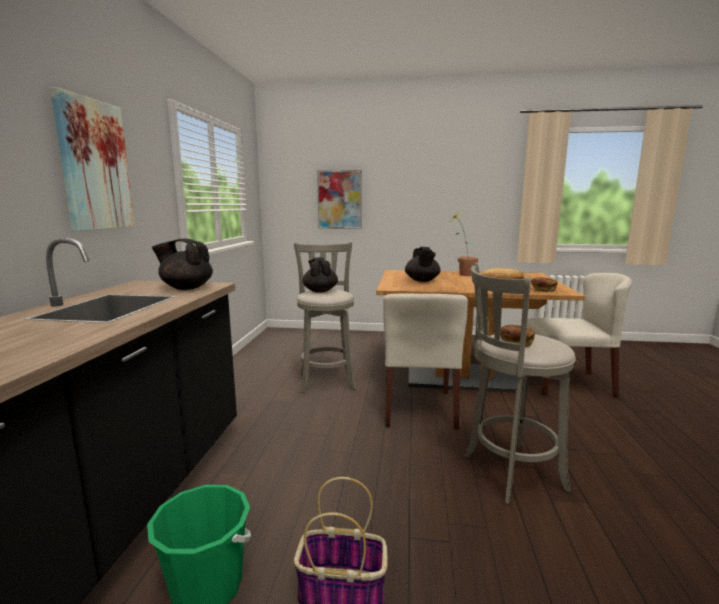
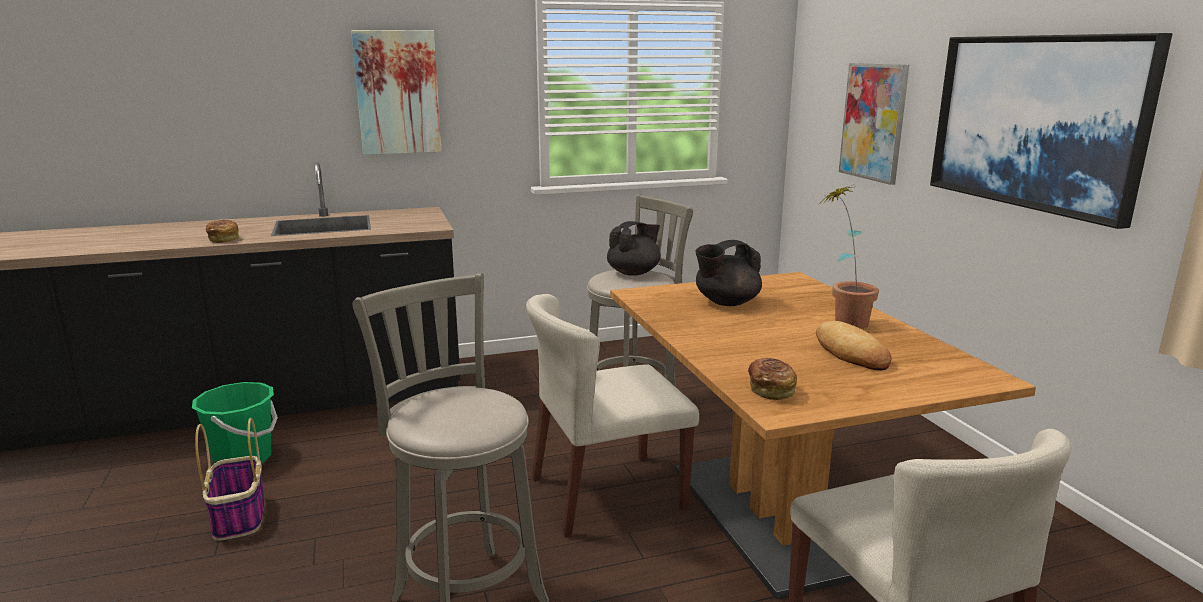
camera: 65 degrees right, 5 degrees up
black teapot [152,239,213,290] -> none
bread [500,325,535,347] -> bread moved to [206,220,240,243]
none -> picture [930,33,1172,229]

